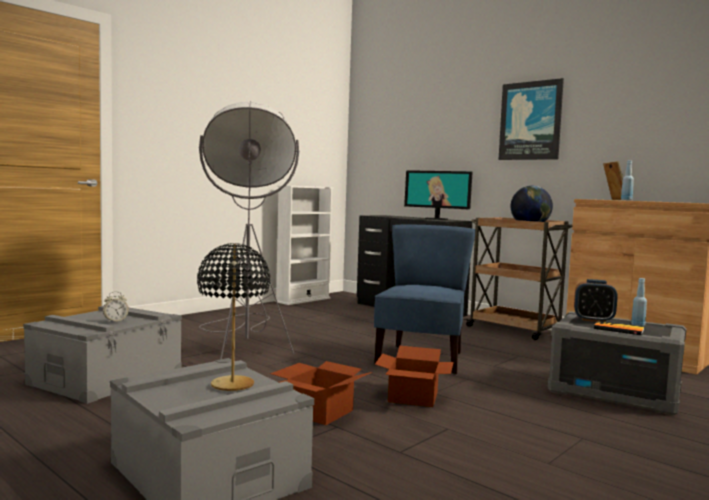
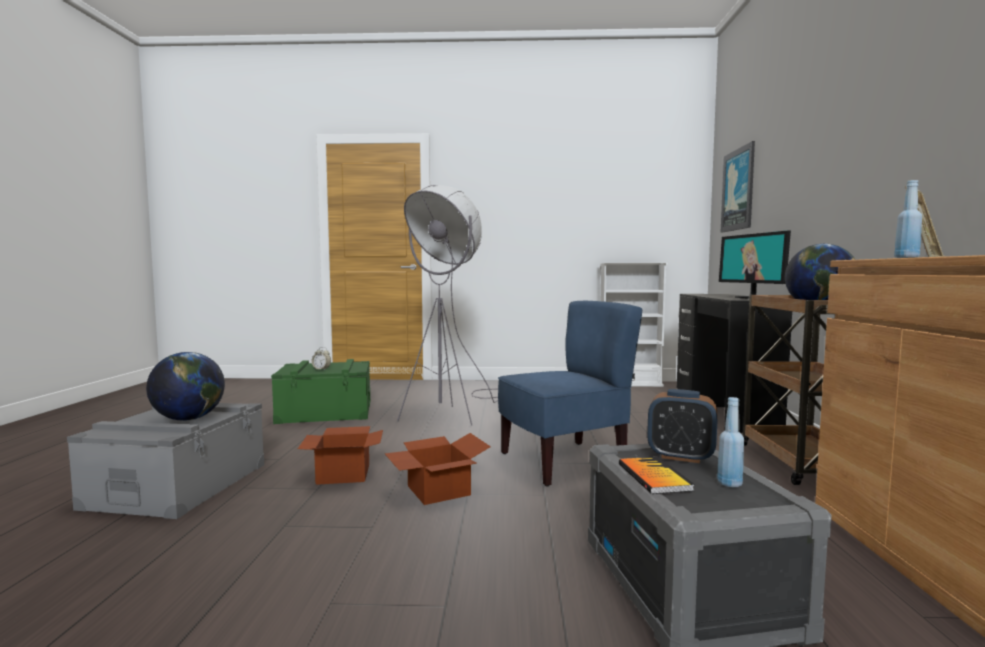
camera: 50 degrees right, 0 degrees up
grey storage box [23,306,182,404] -> green storage box [271,359,370,424]
black table lamp [197,243,270,391] -> globe [146,352,225,421]
picture [499,78,564,160] -> picture moved to [721,141,755,233]
alarm clock [574,279,618,322] -> alarm clock turned 45 degrees counterclockwise [647,389,717,463]

